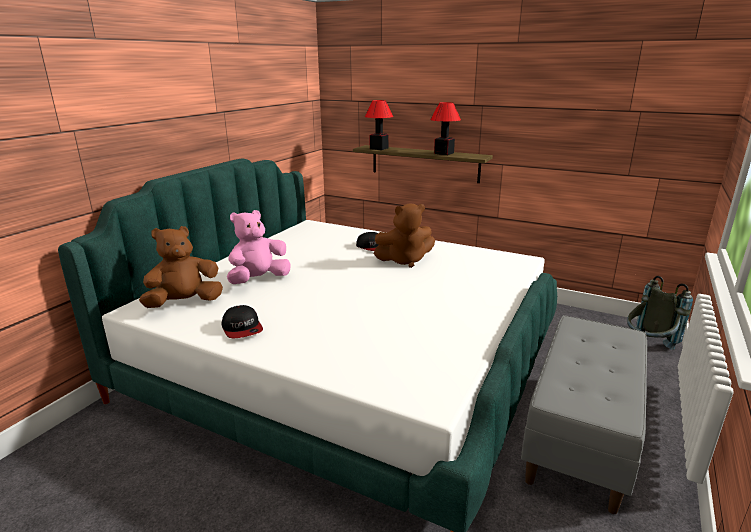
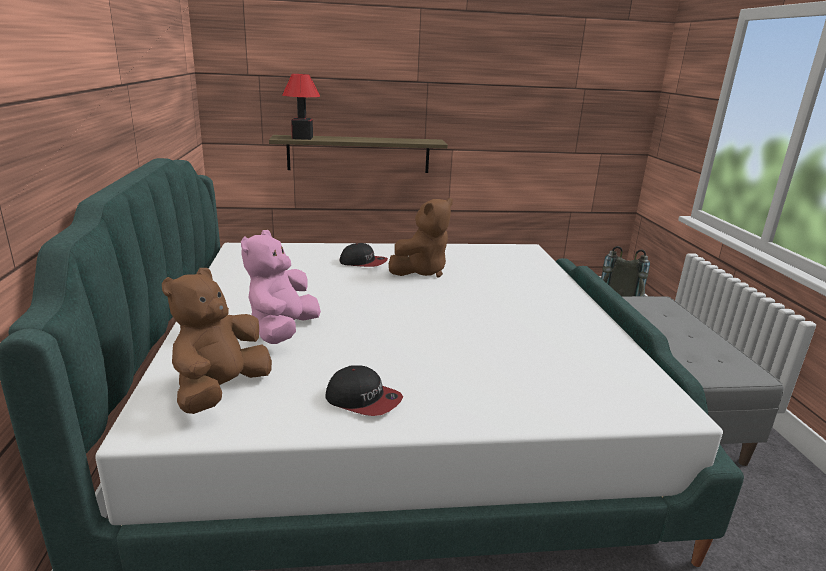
camera: 35 degrees left, 0 degrees up
table lamp [430,102,461,155] -> none

